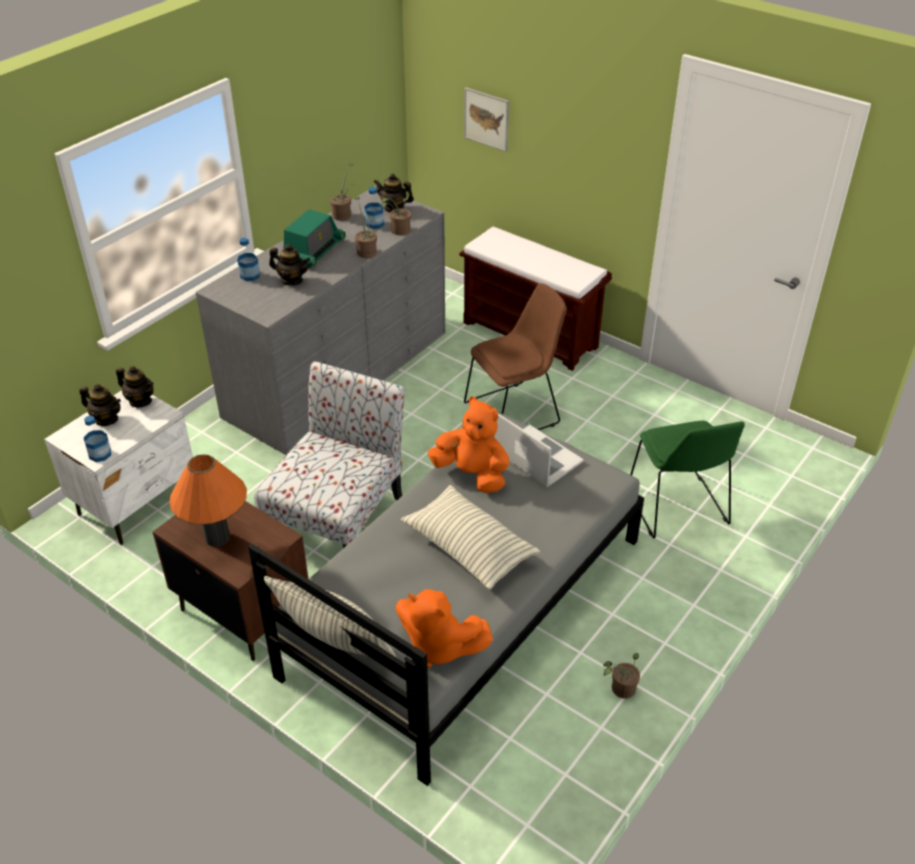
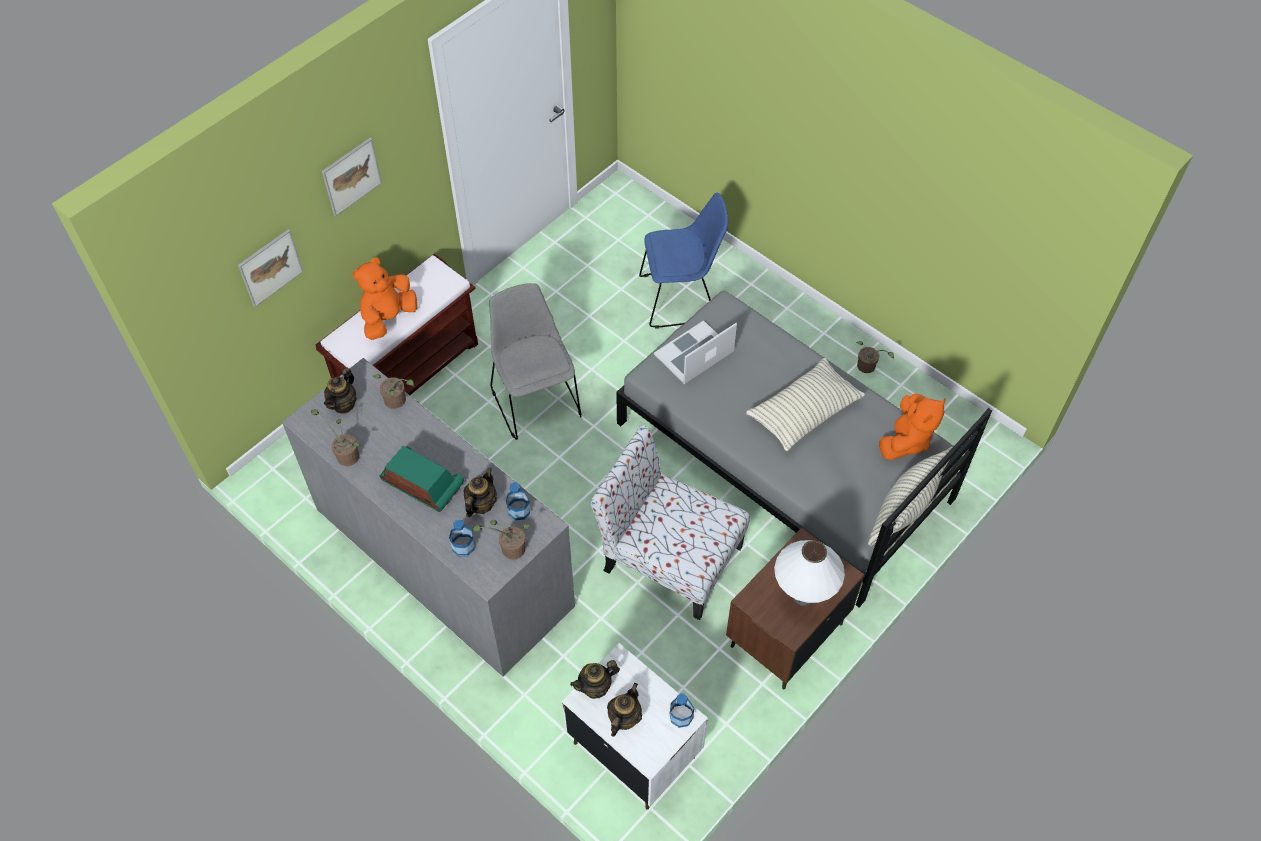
camera: 85 degrees left, 15 degrees up
teapot [116,366,154,407] -> teapot turned 150 degrees counterclockwise [570,660,620,699]
orange table lamp [169,454,247,547] -> white table lamp [774,540,845,606]
potted plant [354,196,377,258] -> potted plant moved to [472,520,530,560]
bottle [364,187,384,229] -> bottle moved to [506,482,530,520]
orange plush toy [428,396,509,493] -> orange plush toy moved to [353,257,418,340]
brown chair [464,283,567,430] -> grey chair [489,283,582,440]
green chair [630,421,745,538] -> blue chair [639,192,728,329]
none -> picture [322,138,382,216]

